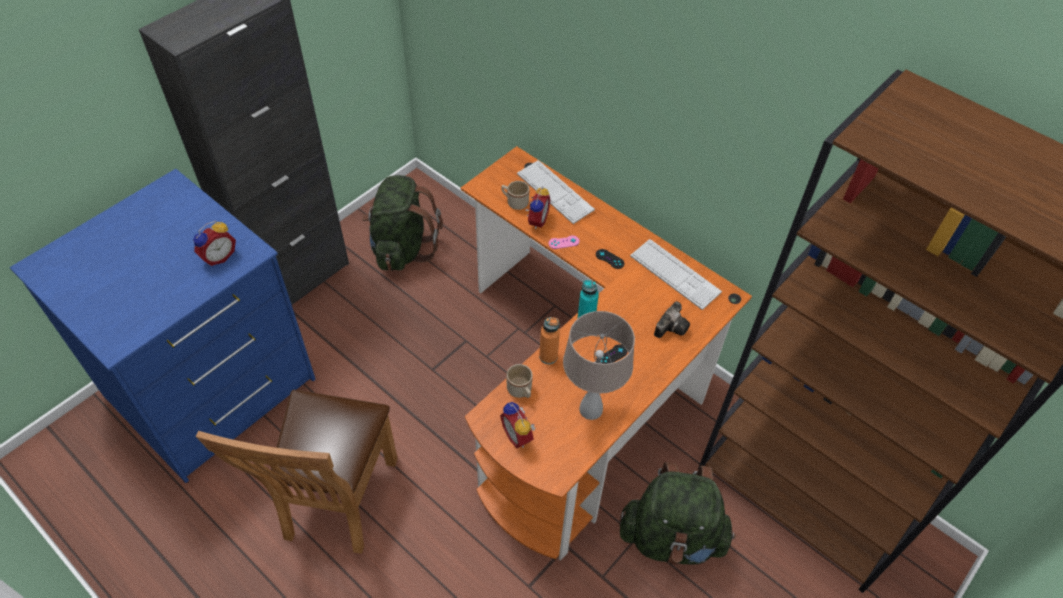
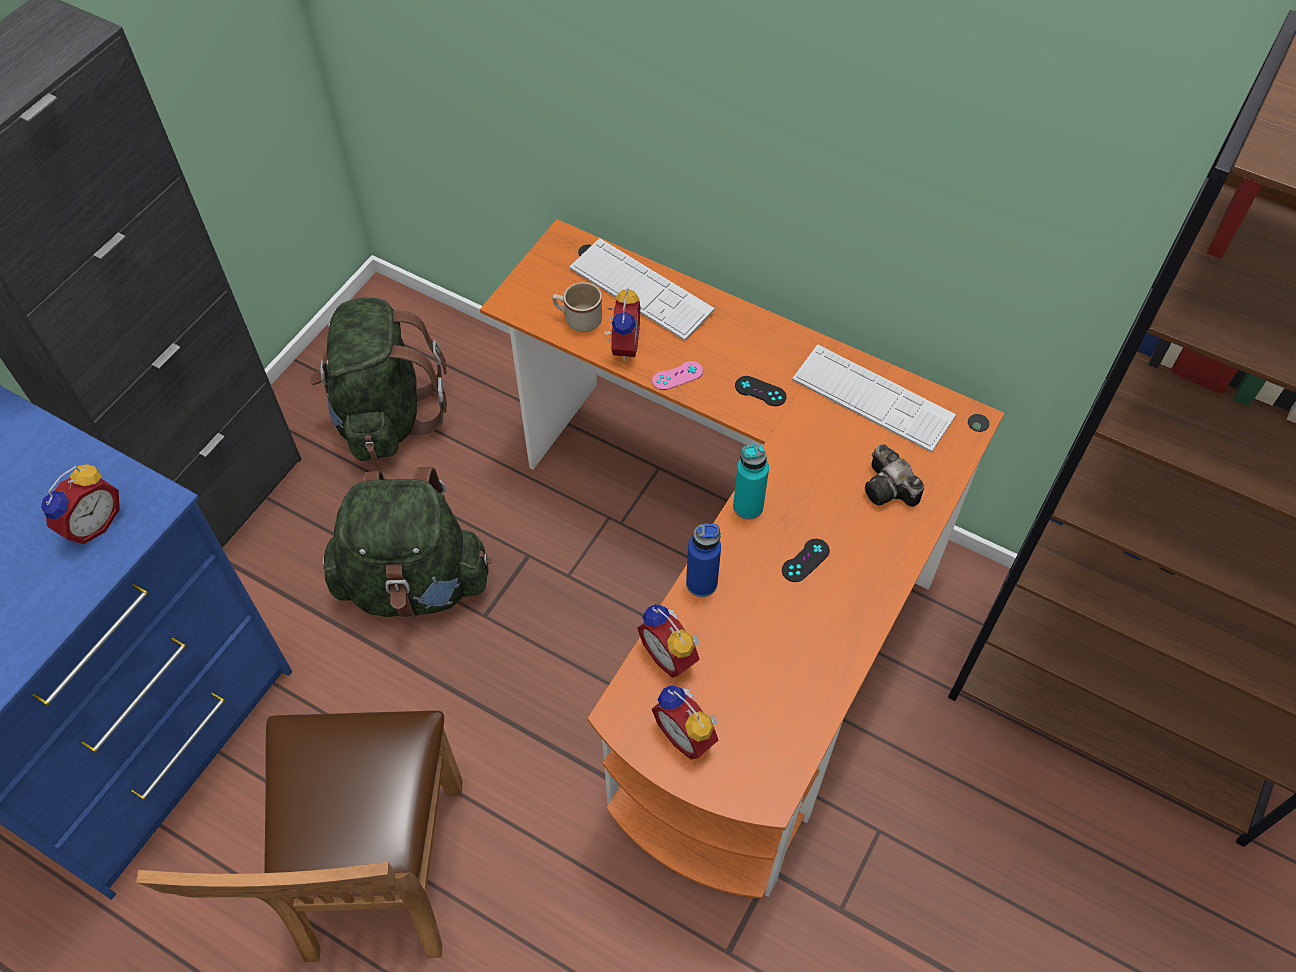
camera: 10 degrees left, 5 degrees up
beige mug [506,364,533,398] -> alarm clock [637,604,700,678]
orange bottle [539,317,560,364] -> blue bottle [686,523,721,597]
beige table lamp [563,311,635,420] -> none
green backpack [619,462,736,565] -> green backpack moved to [323,467,492,617]
camera [654,301,690,338] -> camera turned 120 degrees clockwise [865,444,924,507]

